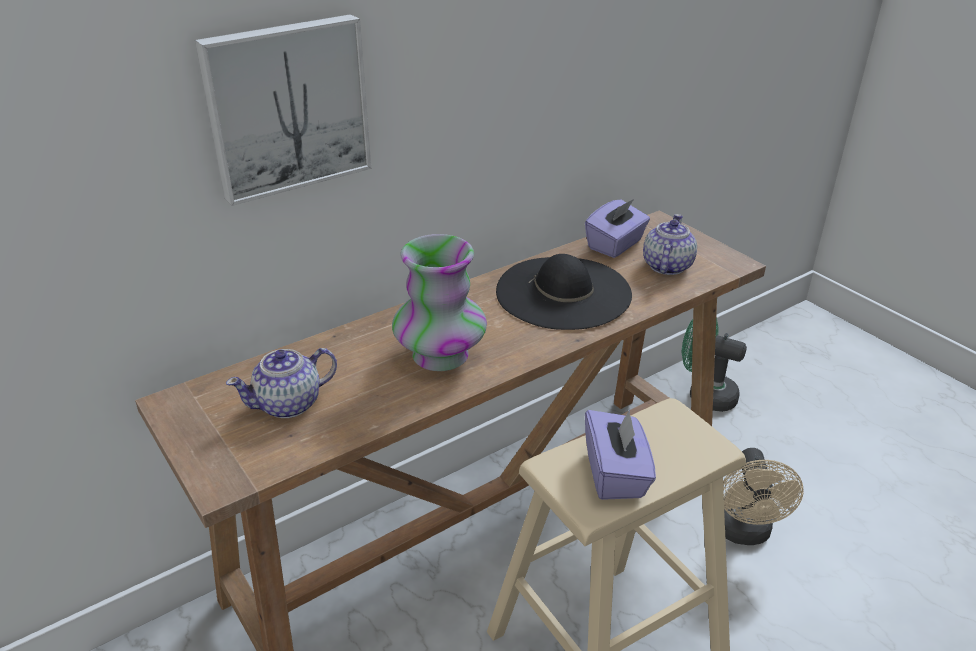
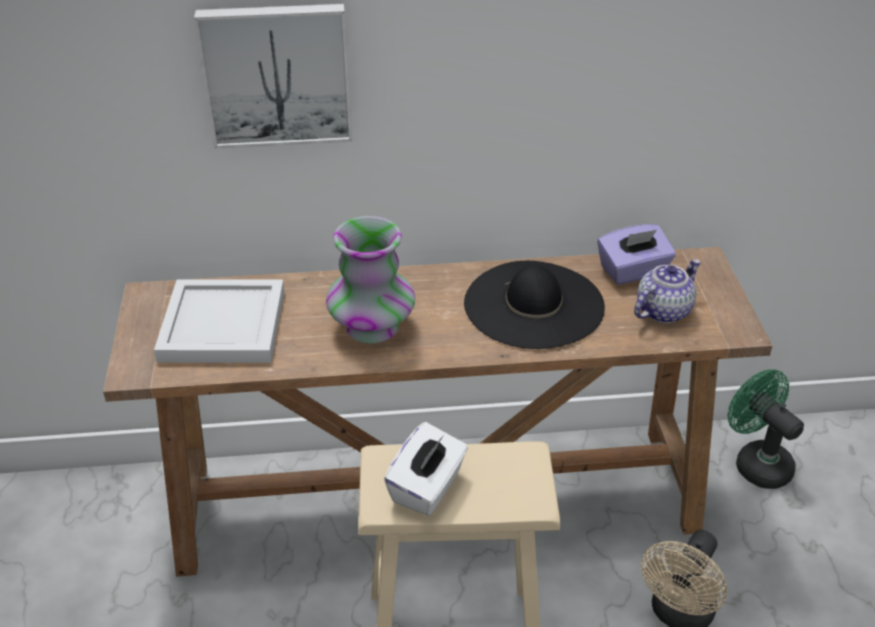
camera: 30 degrees right, 5 degrees up
teapot [226,348,337,418] -> white tray [154,279,285,363]
purple tissue box [585,409,656,500] -> white tissue box [384,422,468,516]

